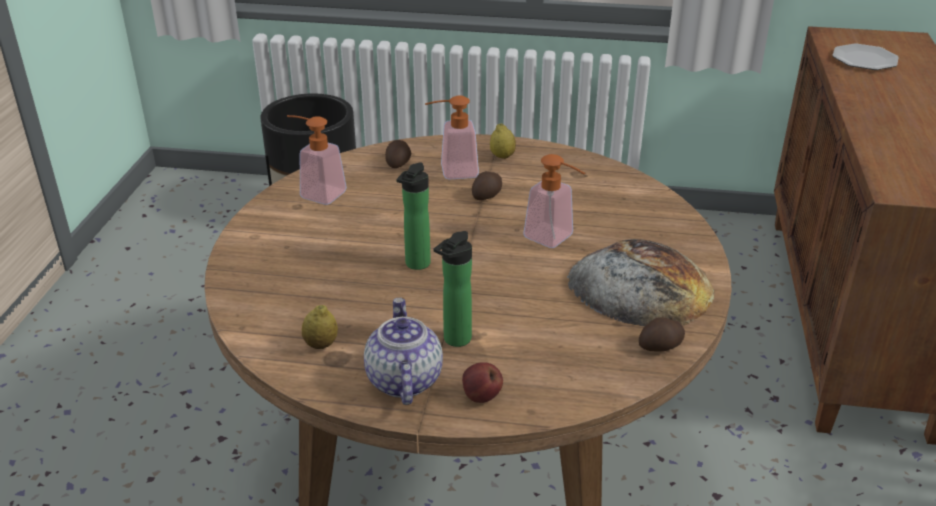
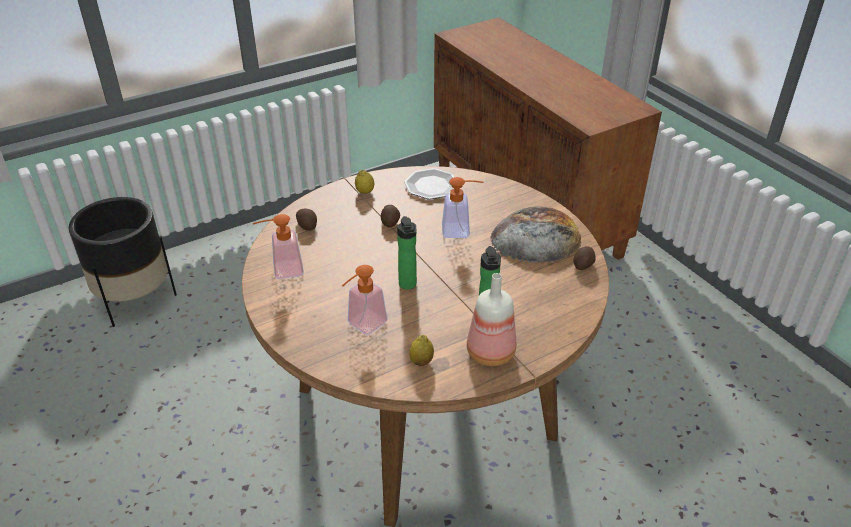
camera: 40 degrees left, 5 degrees up
teapot [364,298,443,405] -> bottle [467,273,516,366]
soap dispenser [425,95,479,180] -> soap dispenser moved to [342,265,388,335]
apple [462,362,503,403] -> none
plate [832,43,899,70] -> plate moved to [404,168,455,199]

